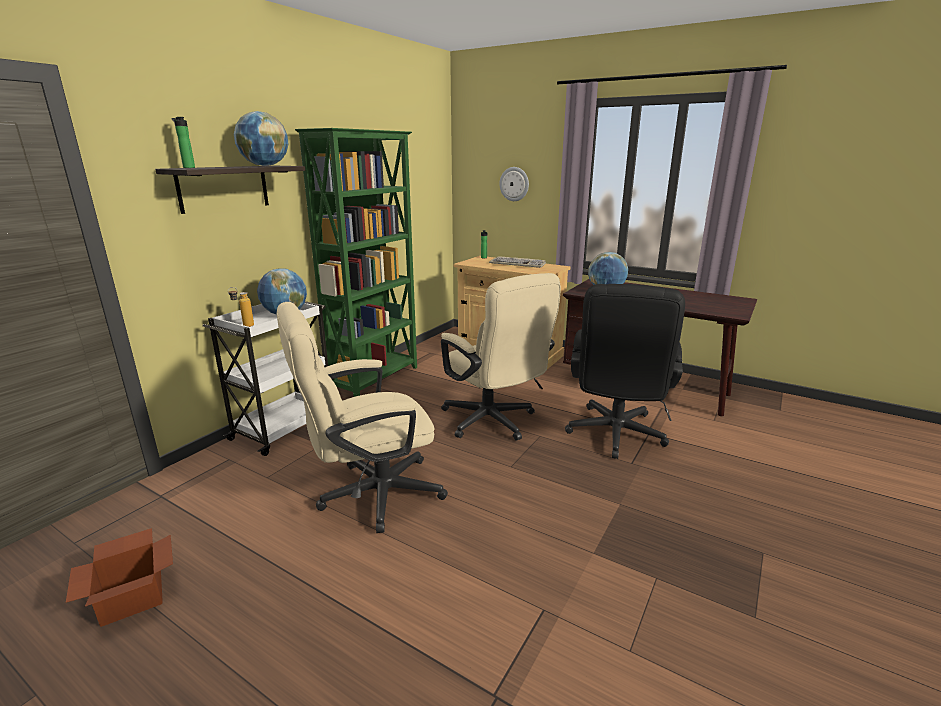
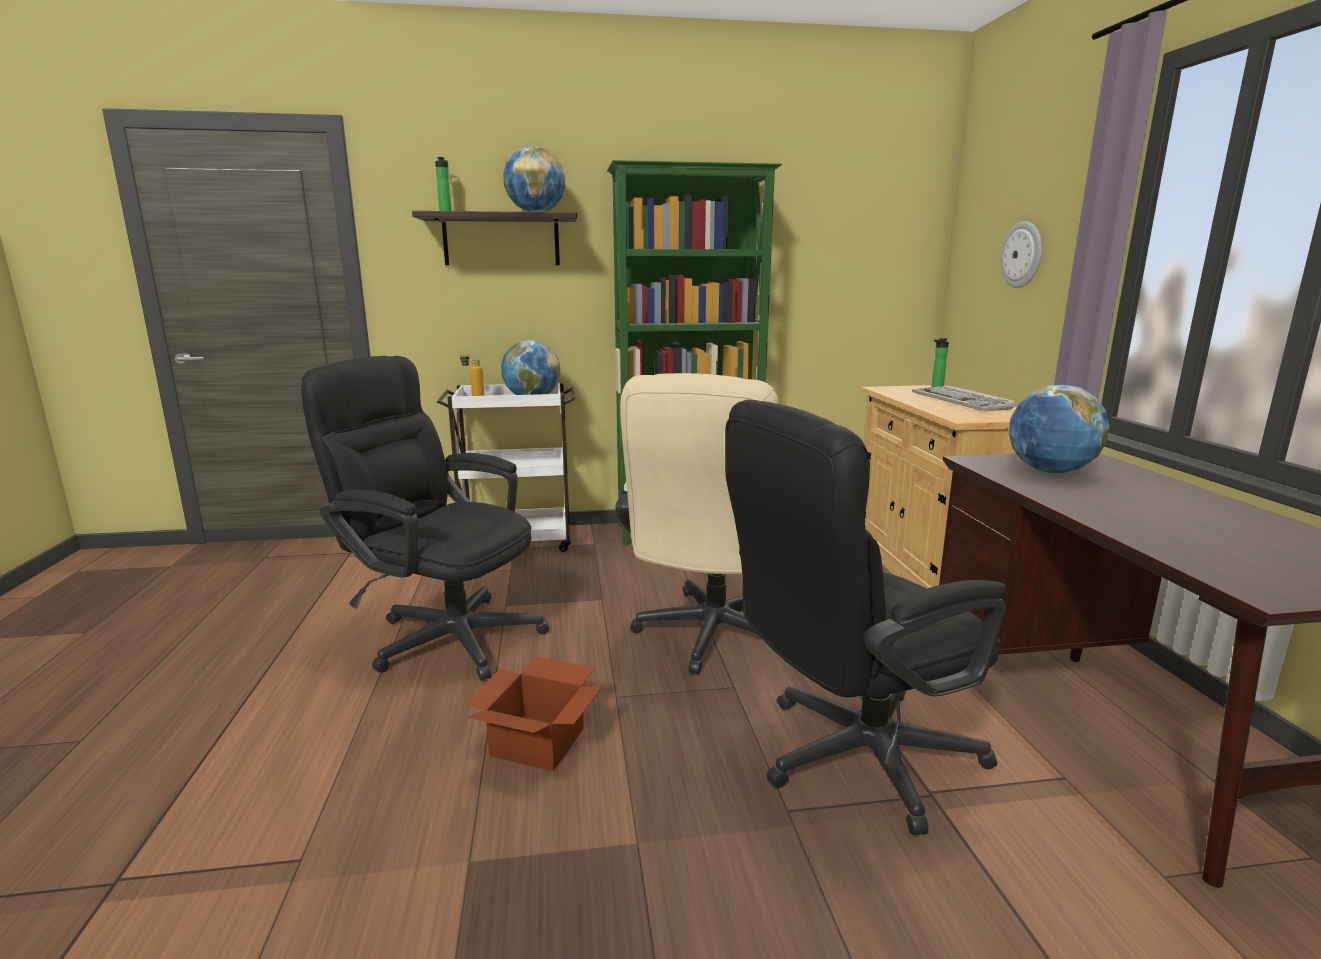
camera: 50 degrees right, 5 degrees down
cardboard box [66,528,173,627] -> cardboard box moved to [466,657,602,771]
beige office chair [276,302,448,533] -> black office chair [301,356,549,681]

